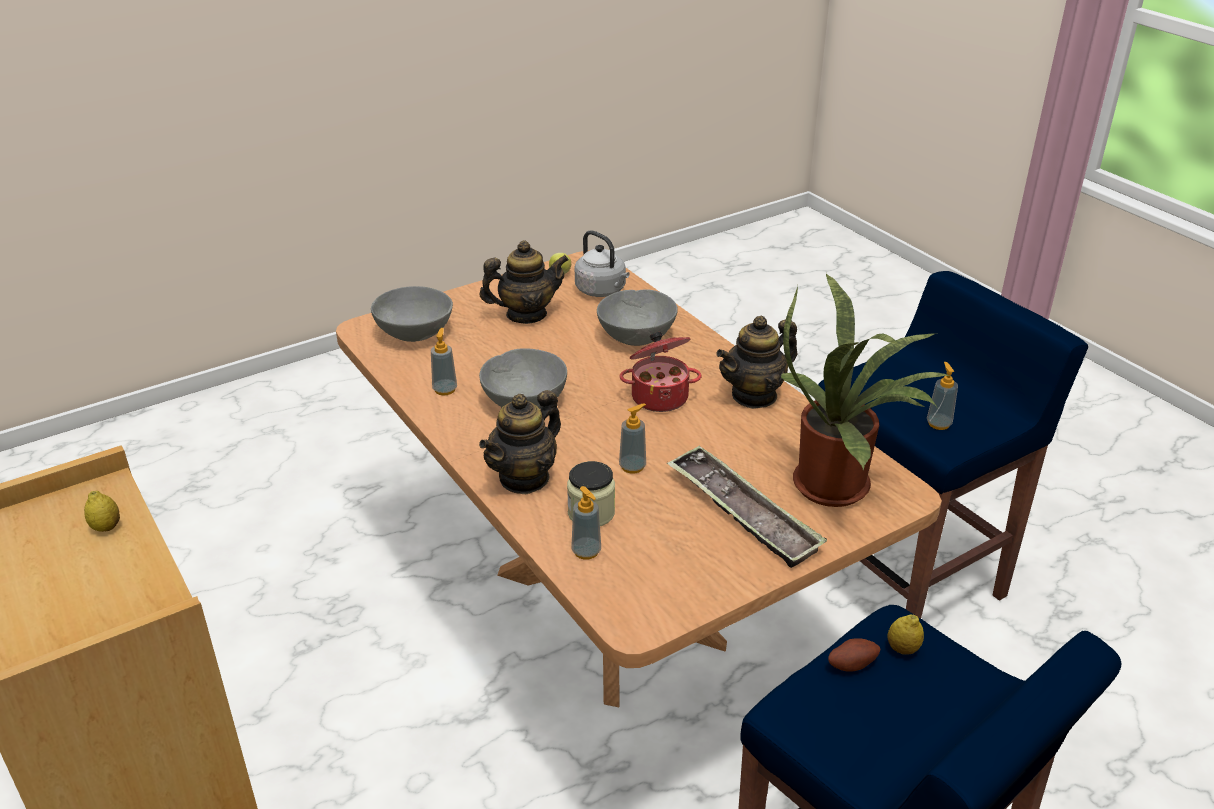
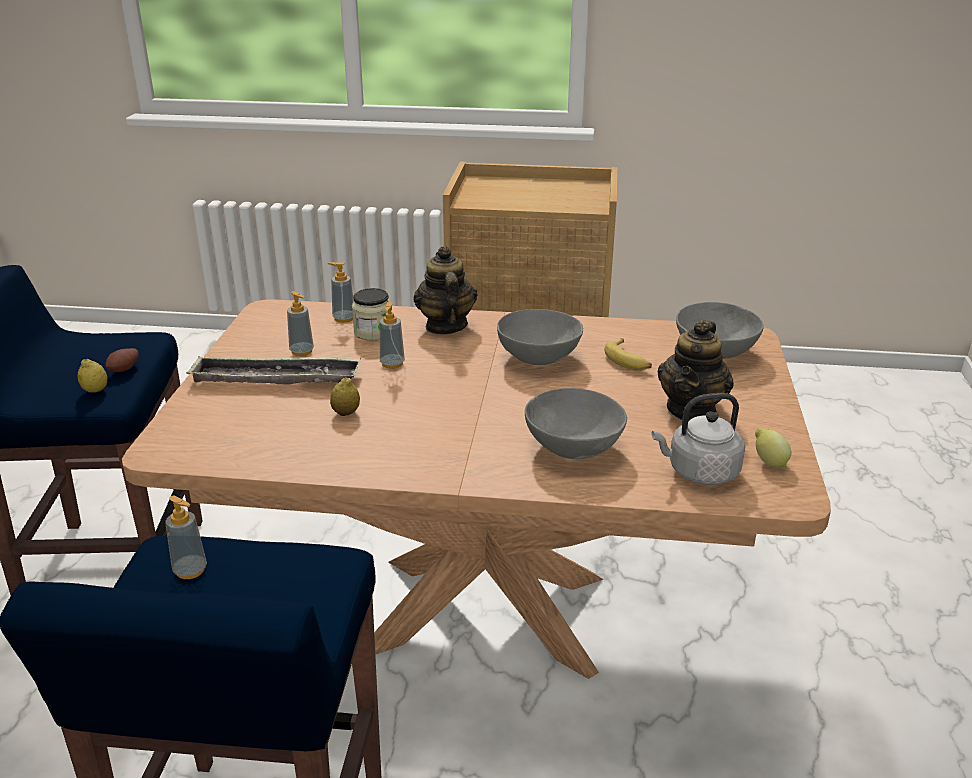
camera: 130 degrees right, 5 degrees down
lemon [84,491,120,532] -> lemon moved to [330,377,360,416]
soap dispenser [431,328,457,395] -> soap dispenser moved to [287,291,314,356]
cooking pot [620,332,702,412] -> none
teapot [716,316,797,409] -> none
potted plant [781,273,950,507] -> none
none -> banana [604,338,652,371]

